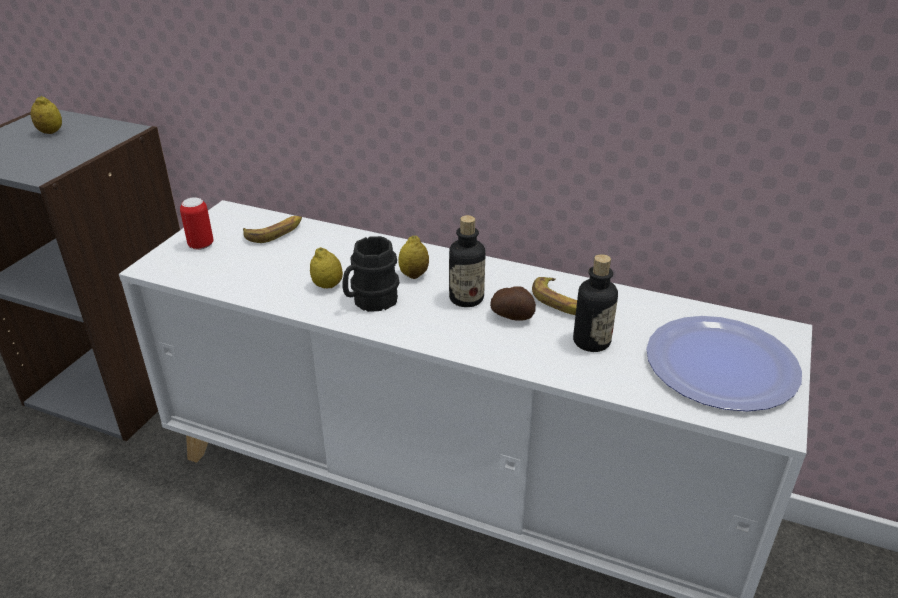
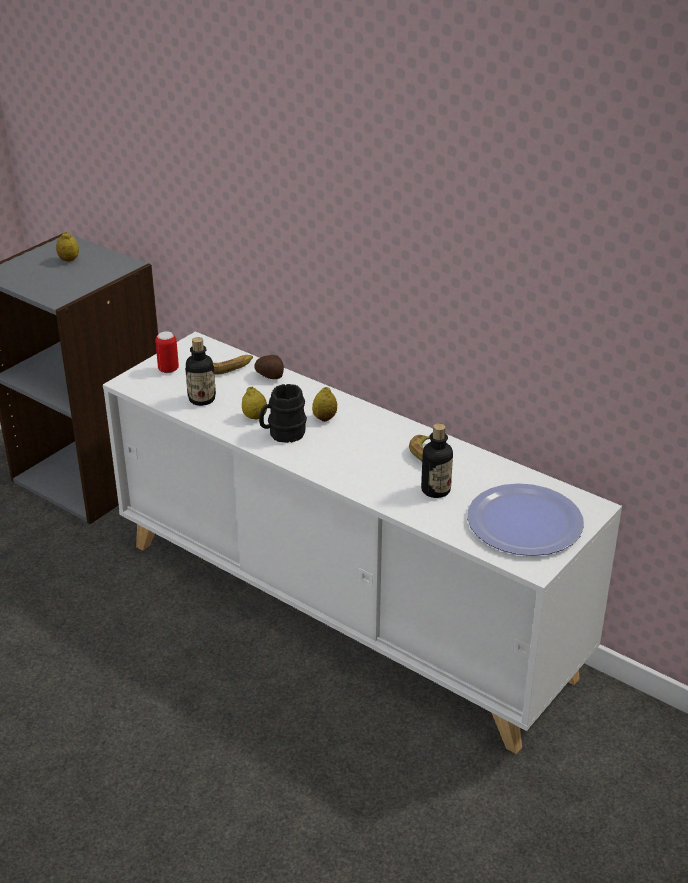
camera: 15 degrees right, 0 degrees up
bottle [449,215,485,307] -> bottle moved to [185,337,216,406]
potato [490,286,536,320] -> potato moved to [254,355,284,379]

